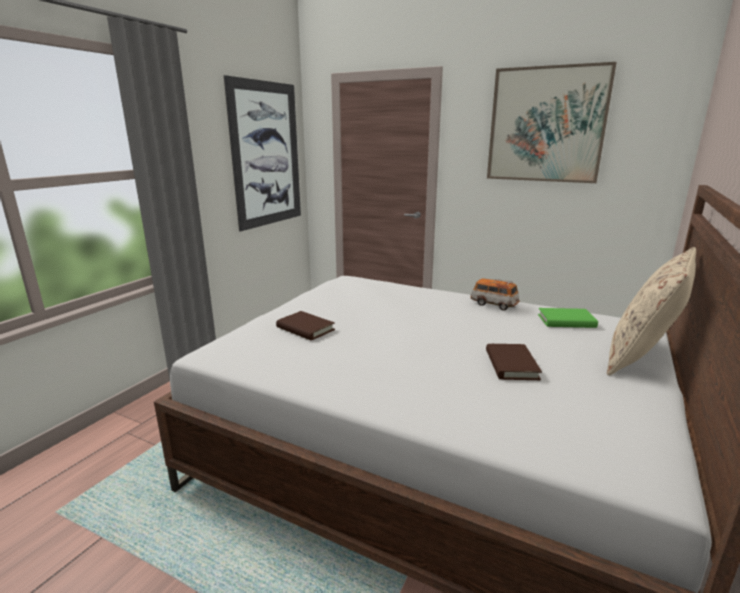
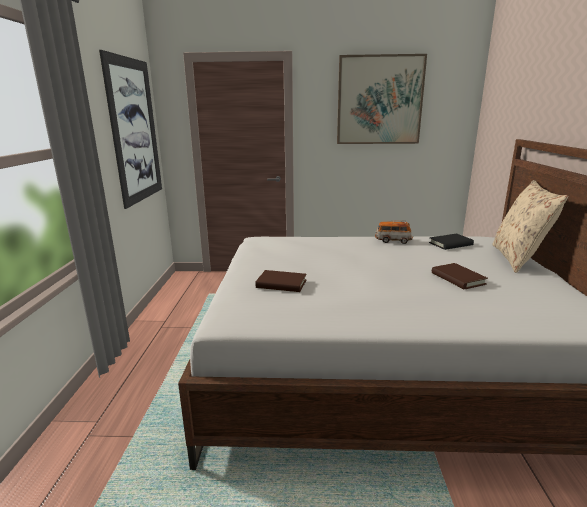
camera: 25 degrees left, 0 degrees up
green book [538,308,598,328] -> black book [429,234,474,250]

